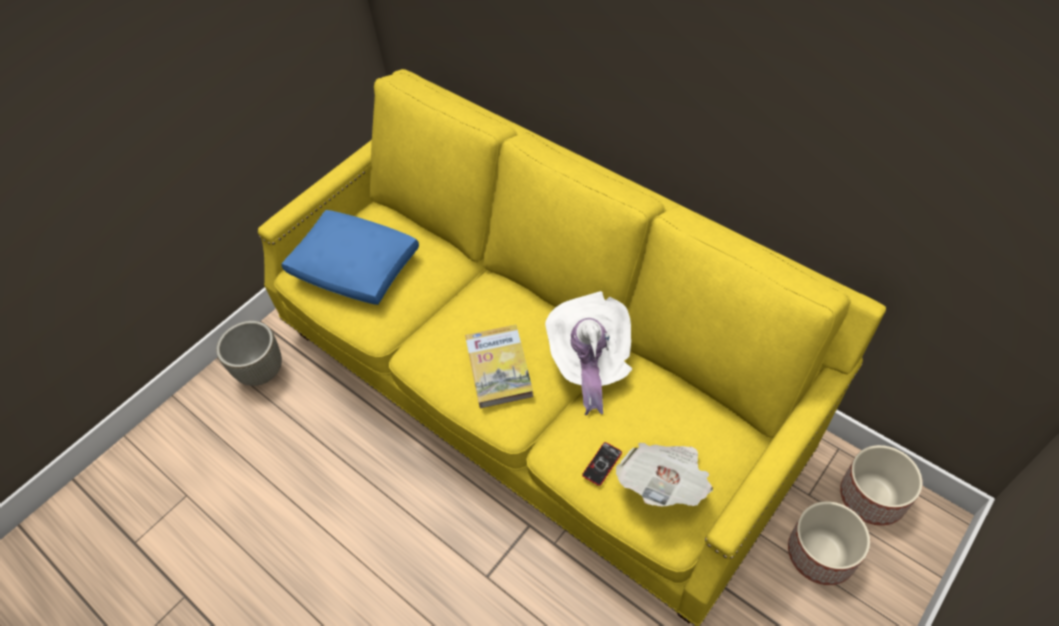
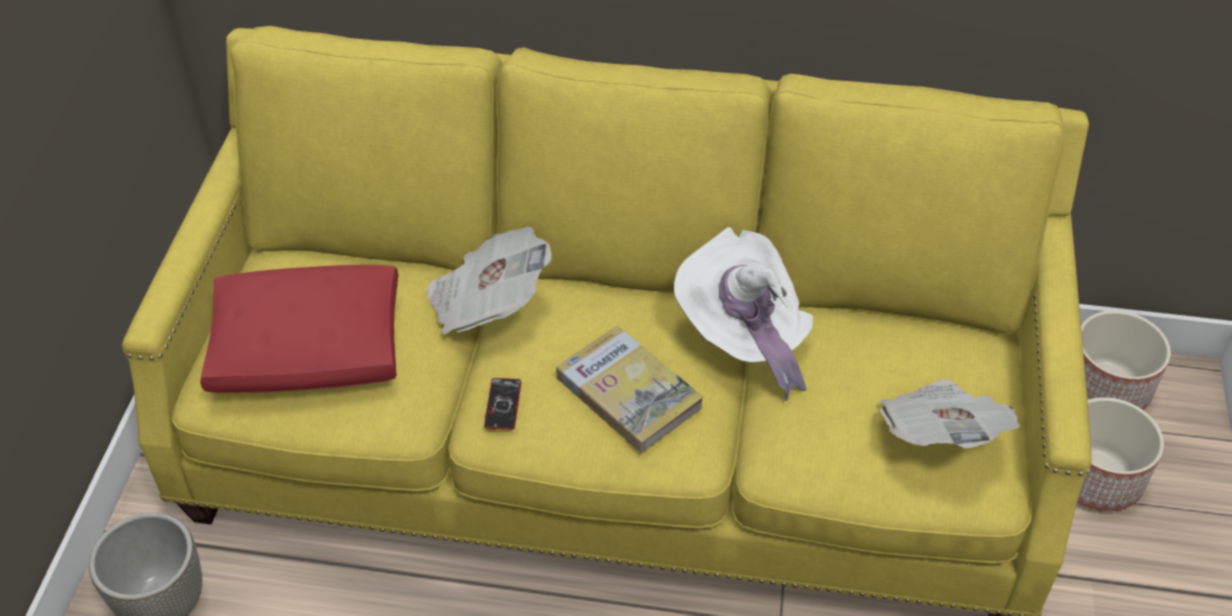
camera: 35 degrees left, 5 degrees down
blue pillow [282,210,419,305] -> red pillow [200,265,399,393]
phone [582,442,622,486] -> phone moved to [484,378,521,430]
none -> newspaper [426,227,552,334]

